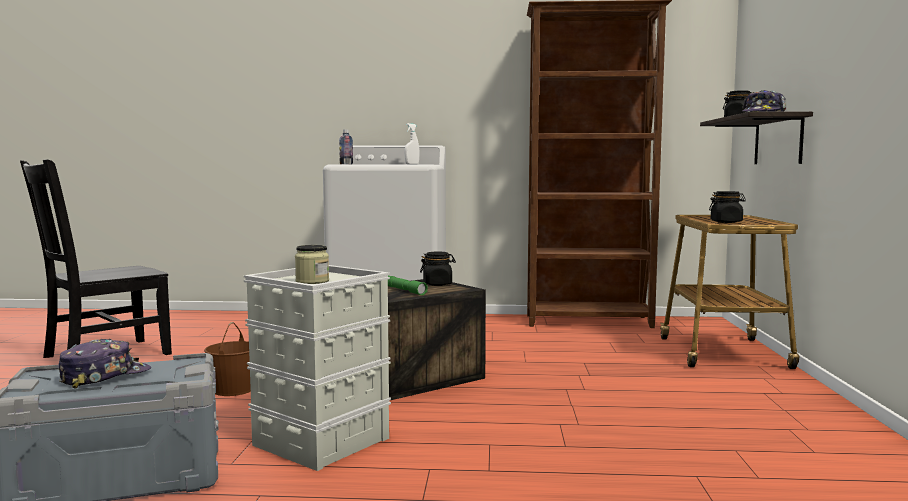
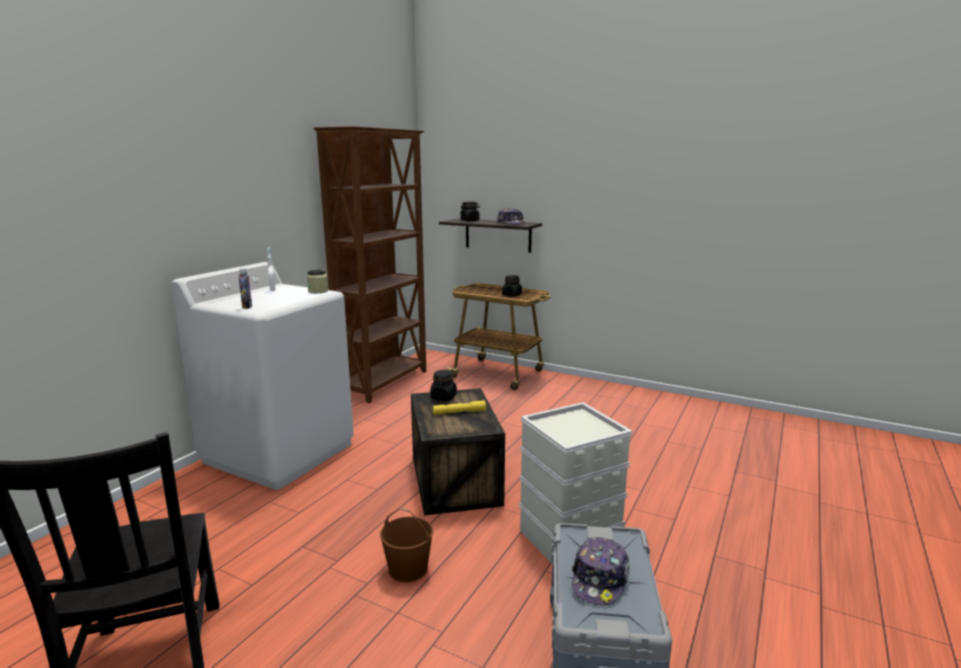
camera: 65 degrees left, 10 degrees up
cap [59,339,151,389] -> cap turned 135 degrees counterclockwise [572,537,629,605]
jar [295,245,329,284] -> jar moved to [307,269,328,293]
green flashlight [388,276,428,295] -> yellow flashlight [433,400,486,415]

